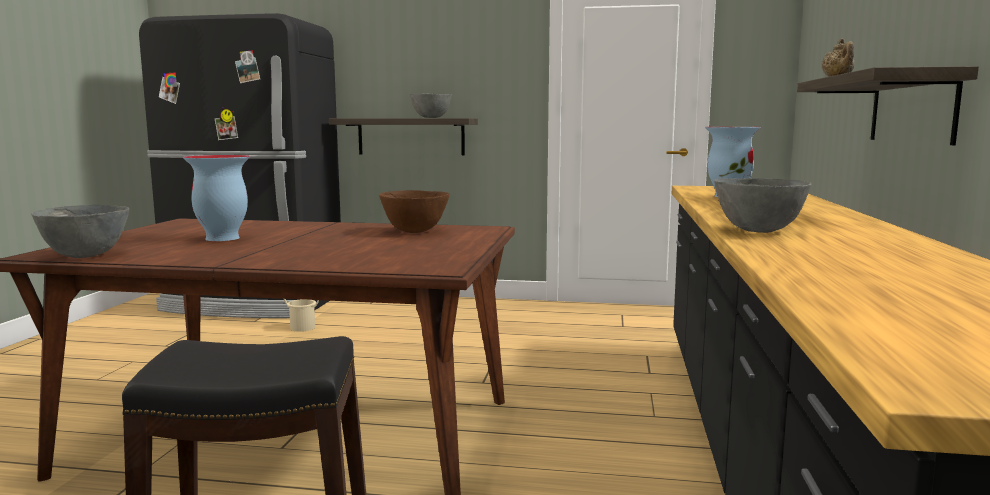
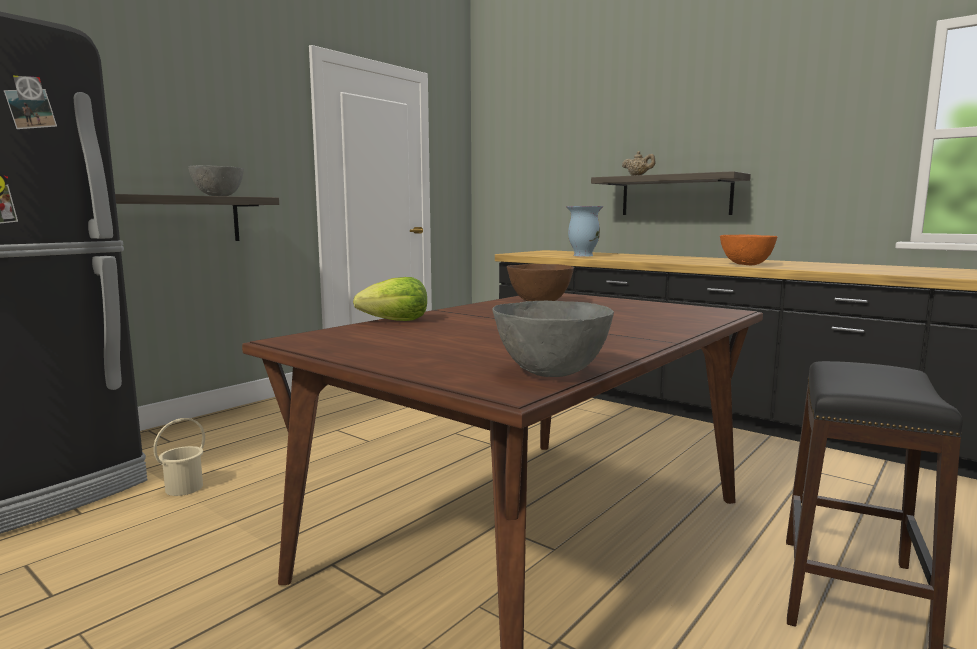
camera: 60 degrees left, 0 degrees up
vase [183,155,250,241] -> none
grey bowl [714,178,811,233] -> orange bowl [720,235,777,265]
none -> lettuce [353,277,427,321]

